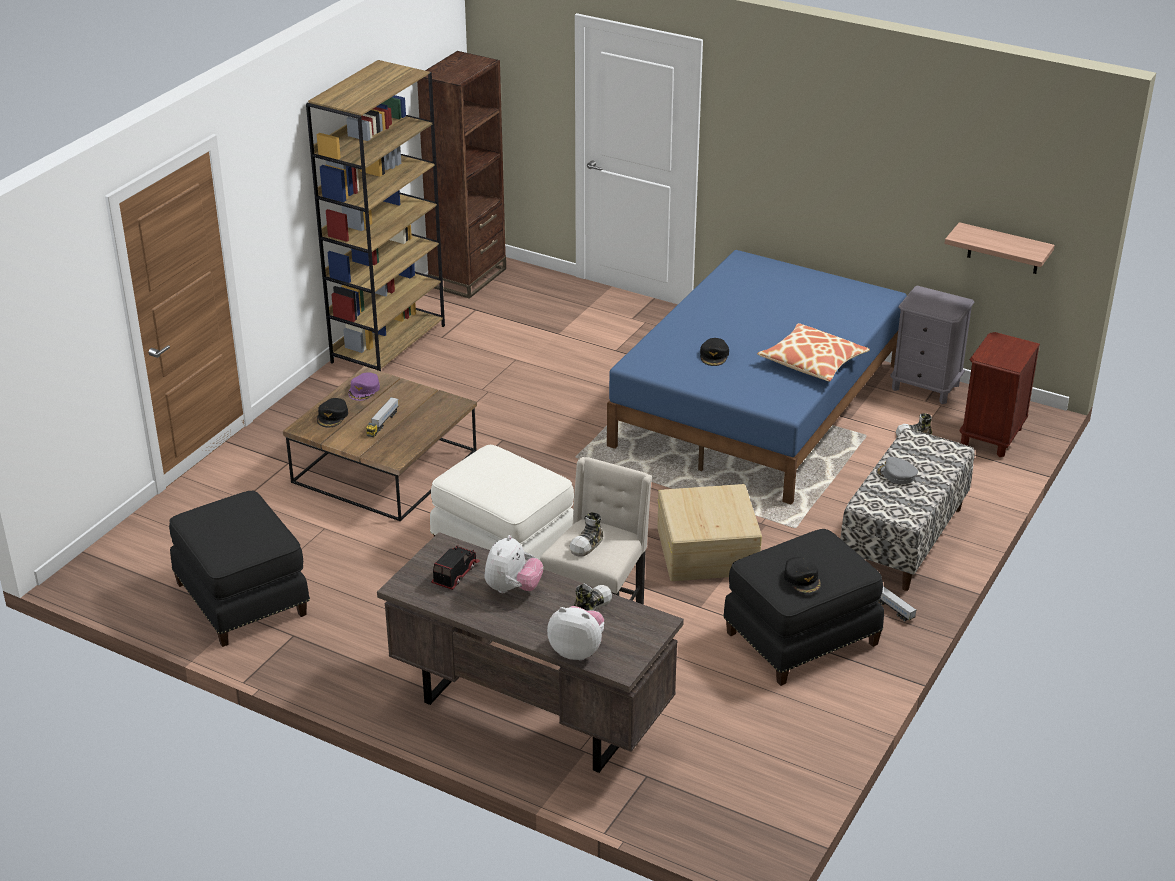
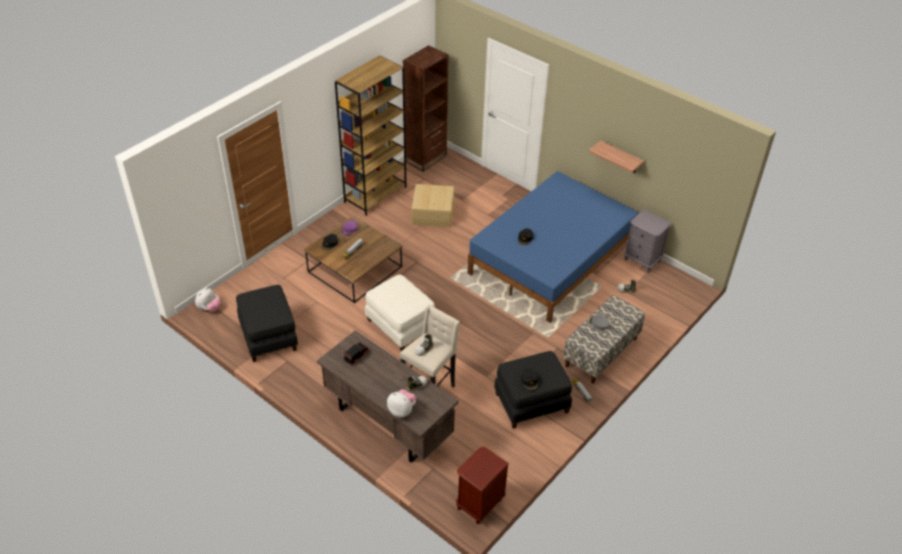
camera: 10 degrees right, 10 degrees up
plush toy [485,535,543,593] -> plush toy moved to [195,287,221,312]
beige storage box [657,484,762,581] -> beige storage box moved to [411,184,454,227]
pillow [757,323,870,382] -> none
shelf [944,222,1055,274] -> shelf moved to [589,141,644,173]
brown nightstand [960,332,1040,457] -> brown nightstand moved to [456,447,509,524]

